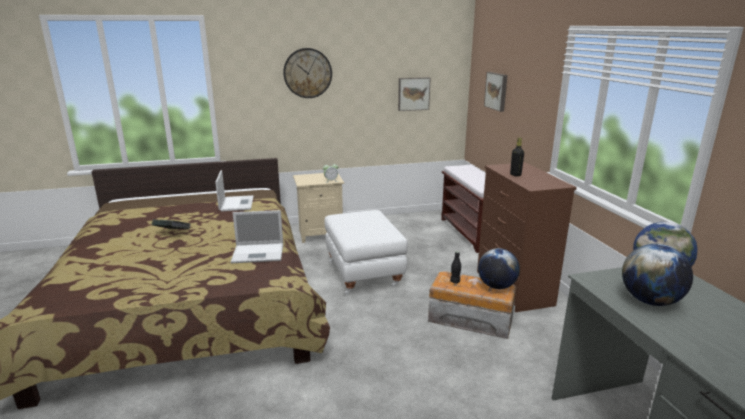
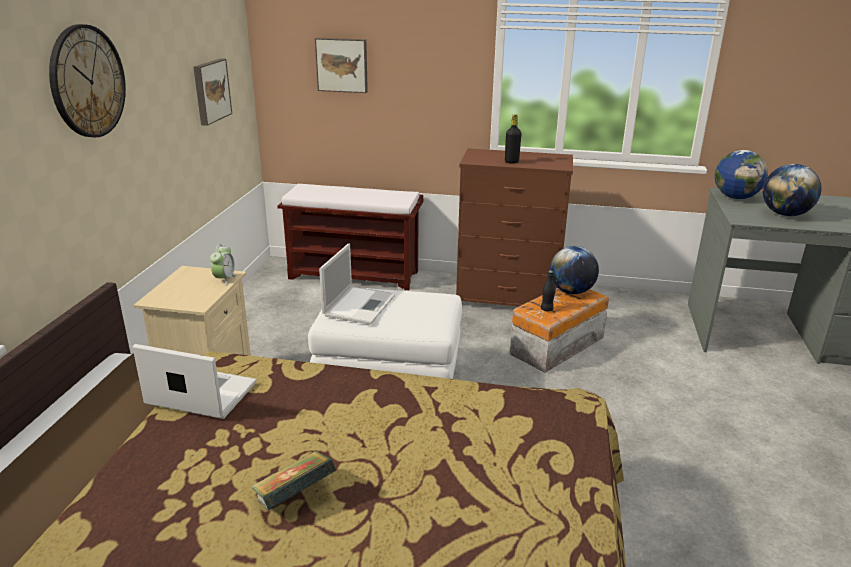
camera: 65 degrees left, 5 degrees up
laptop [231,210,283,263] -> laptop moved to [319,243,395,325]

